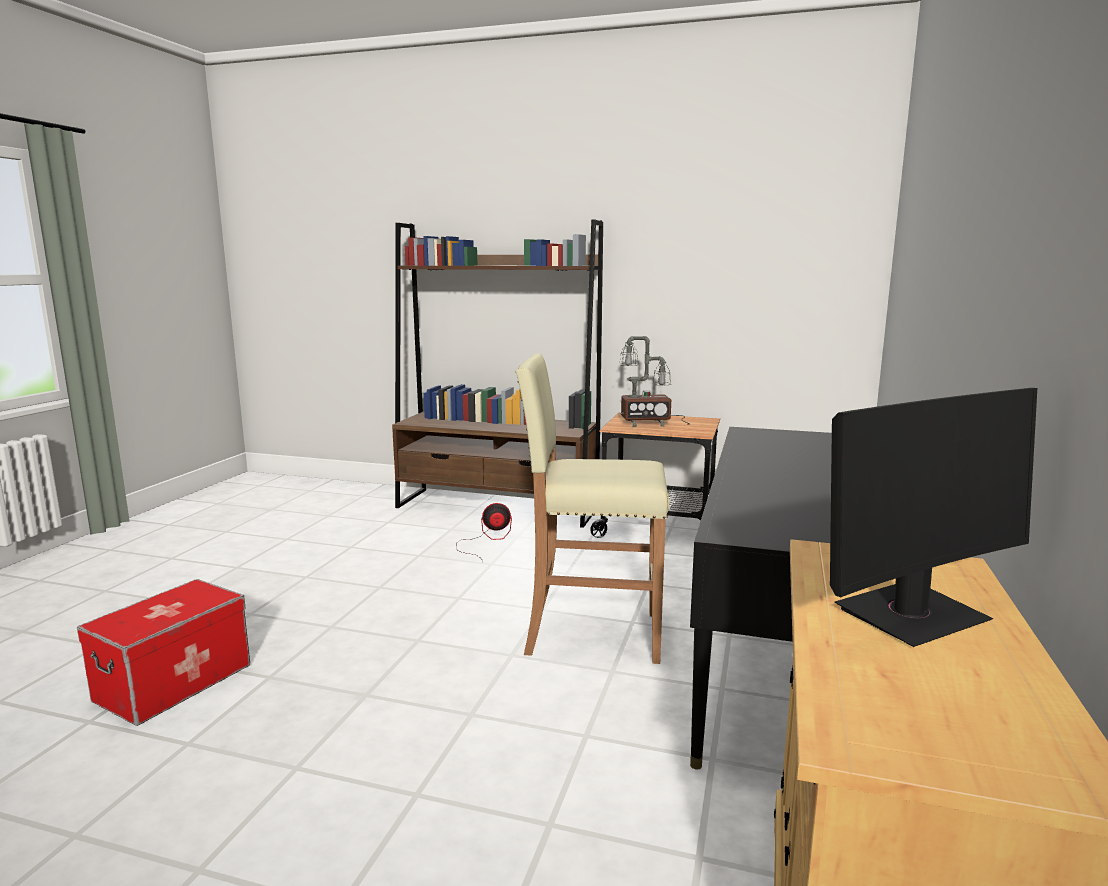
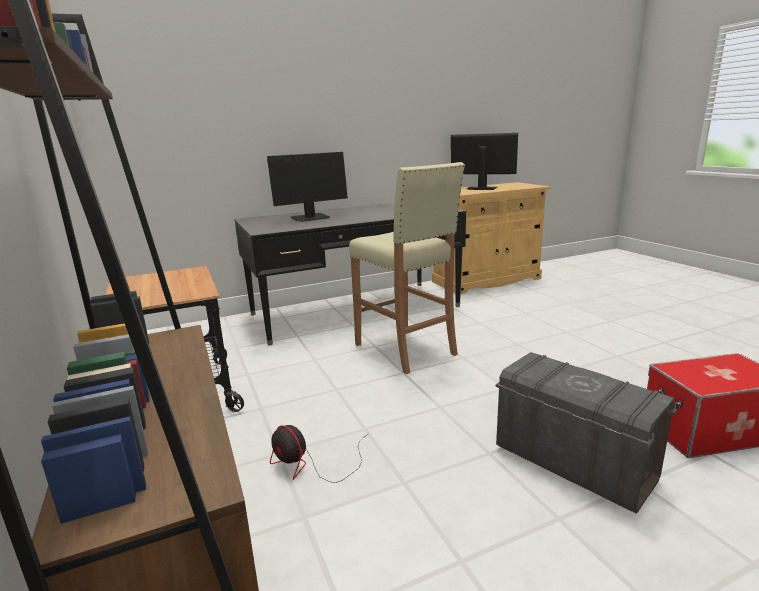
camera: 130 degrees left, 5 degrees up
table lamp [619,336,690,427] -> none
none -> monitor [267,152,348,222]
none -> grey storage box [496,352,677,514]

